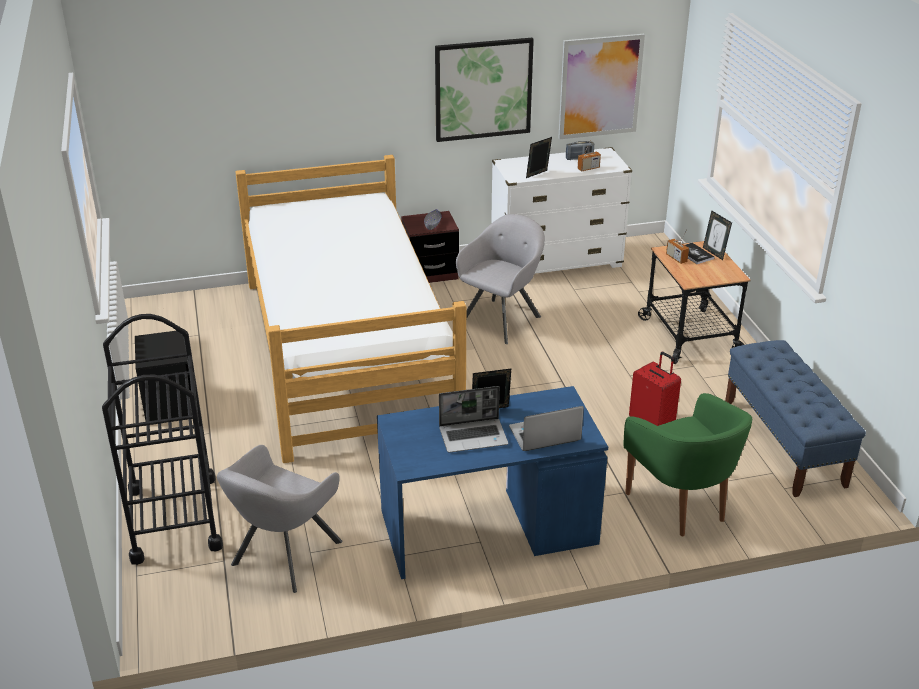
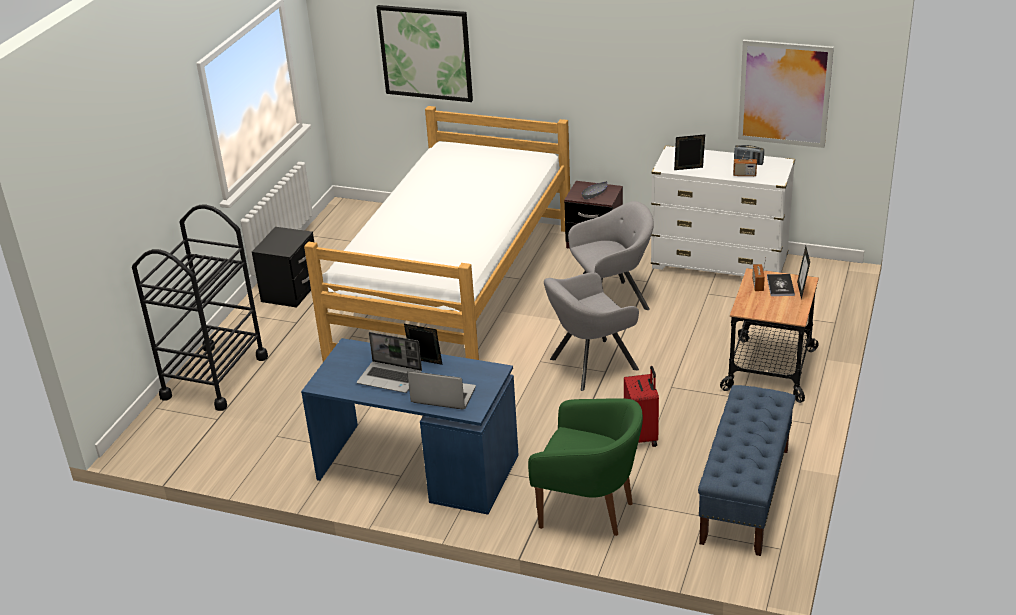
camera: 35 degrees right, 0 degrees up
grey armchair [217,445,342,593] -> grey armchair moved to [544,272,639,391]
picture [435,38,534,142] -> picture moved to [376,5,473,102]
green armchair [624,393,752,536] -> green armchair turned 75 degrees counterclockwise [528,398,643,536]

